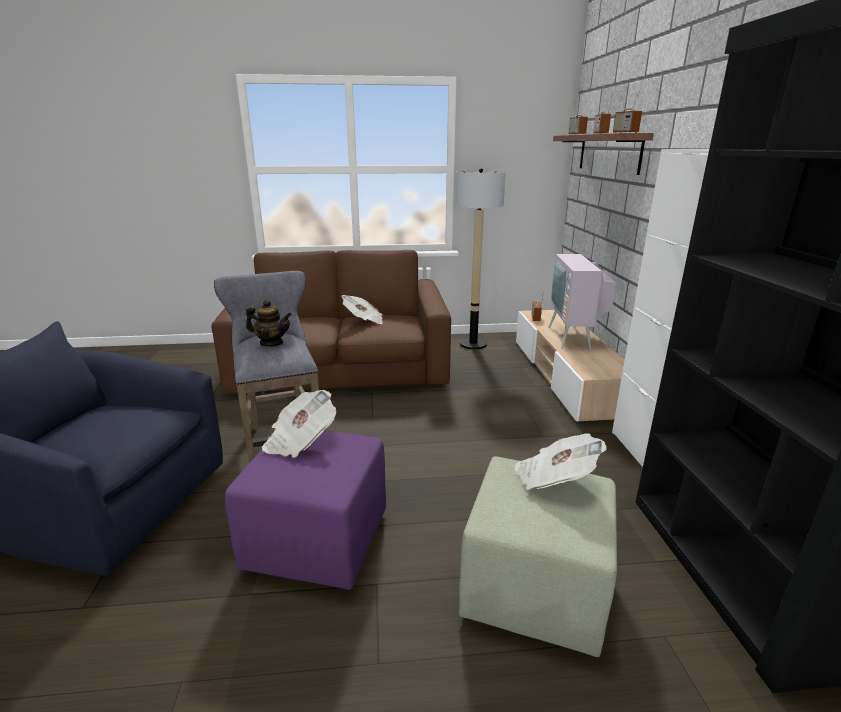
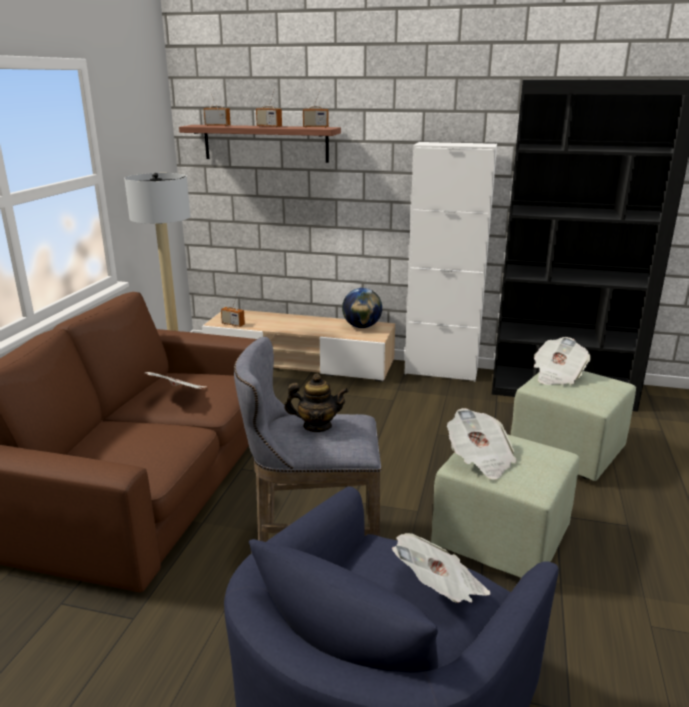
camera: 70 degrees left, 0 degrees up
purple ottoman [225,431,386,590] -> green ottoman [431,434,580,578]
teapot [246,299,292,347] -> teapot turned 60 degrees clockwise [285,374,349,432]
television [549,230,616,350] -> none
none -> globe [342,288,382,328]
none -> newspaper [392,533,490,603]

